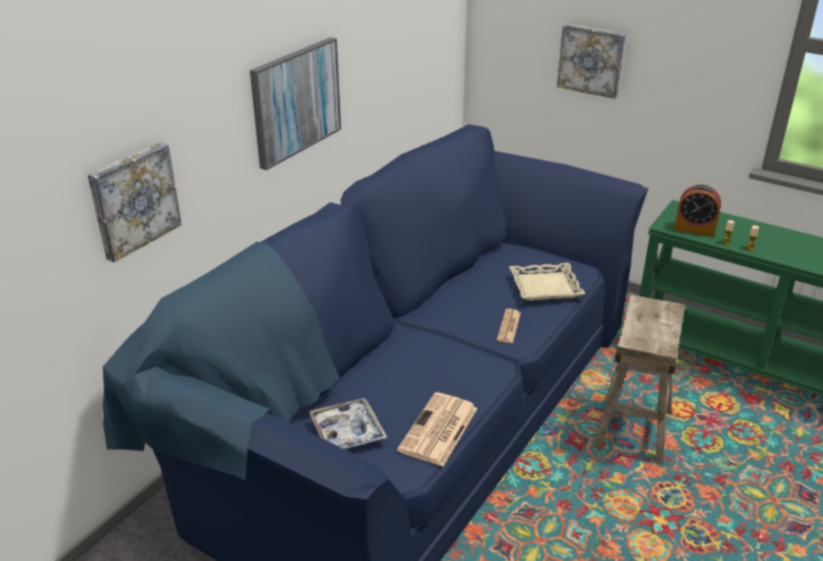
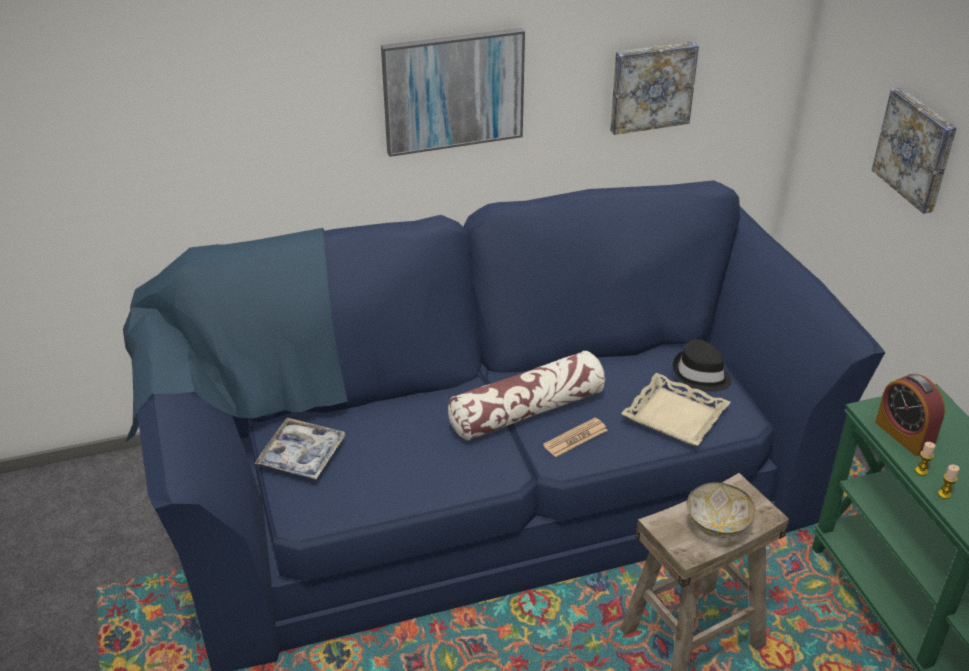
camera: 40 degrees right, 5 degrees up
picture [88,142,182,262] -> picture moved to [610,42,699,135]
newspaper [397,392,478,467] -> none
none -> pillow [448,351,605,441]
none -> black hat [673,339,731,392]
none -> bowl [687,482,755,539]

